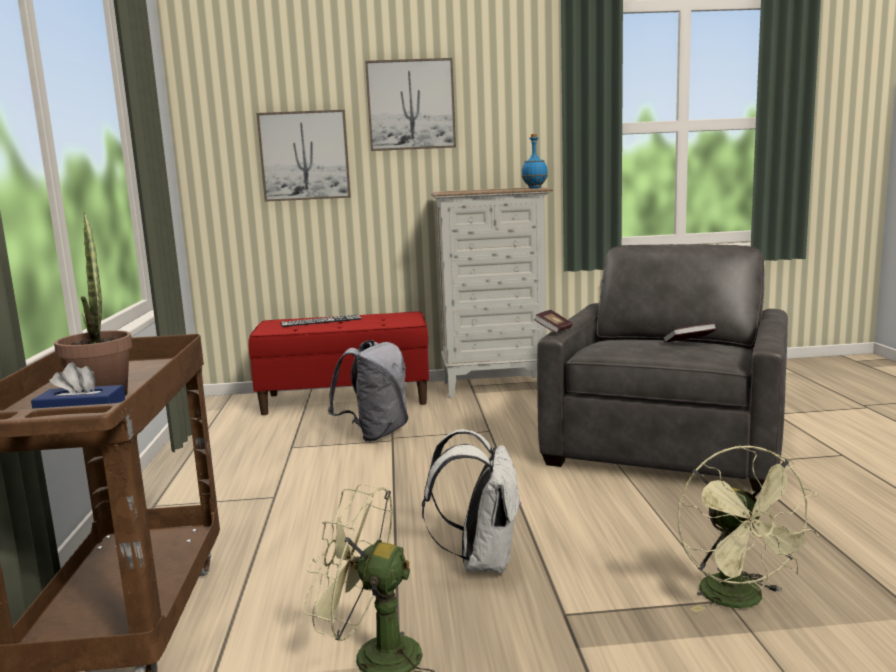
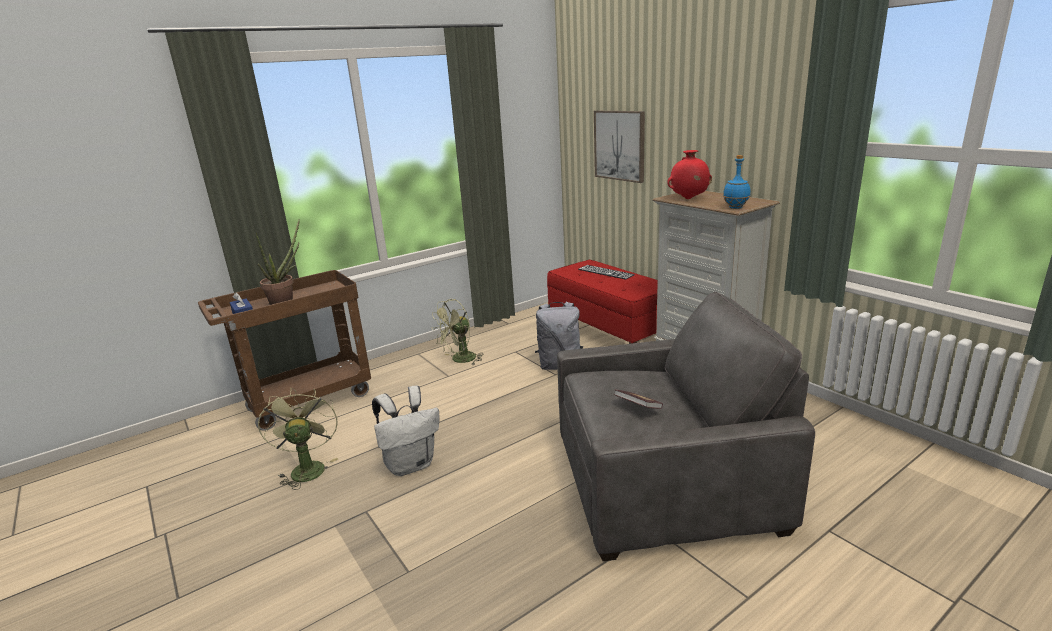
camera: 60 degrees right, 10 degrees up
picture [365,58,456,151] -> none
book [534,310,572,333] -> none
green fan [677,445,820,612] -> green fan moved to [432,299,484,365]
none -> red vase [667,150,712,199]

